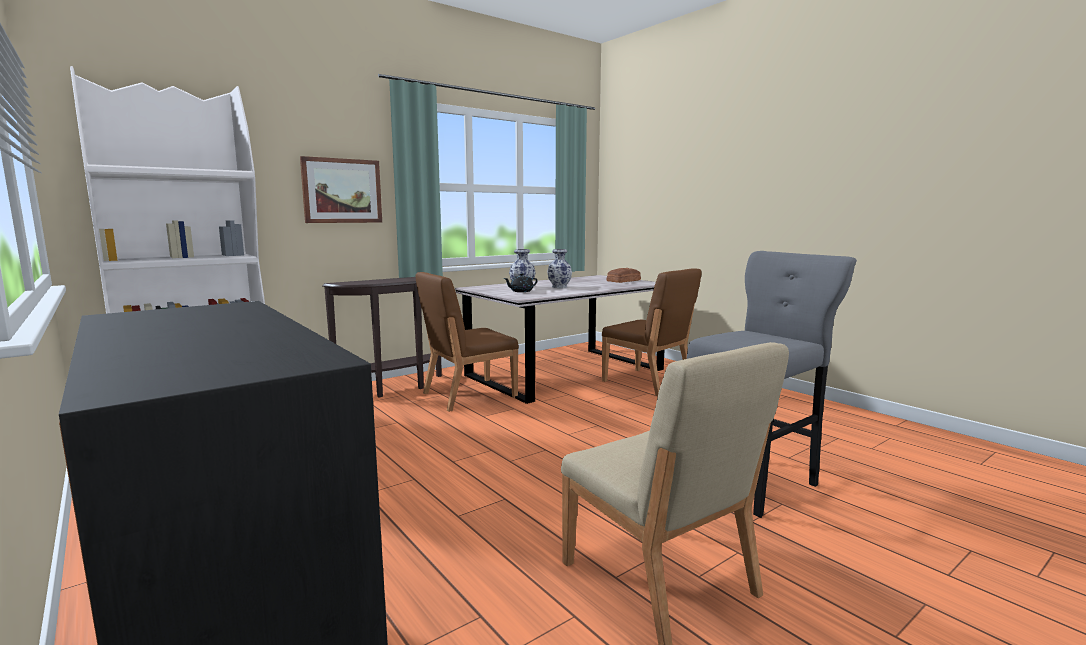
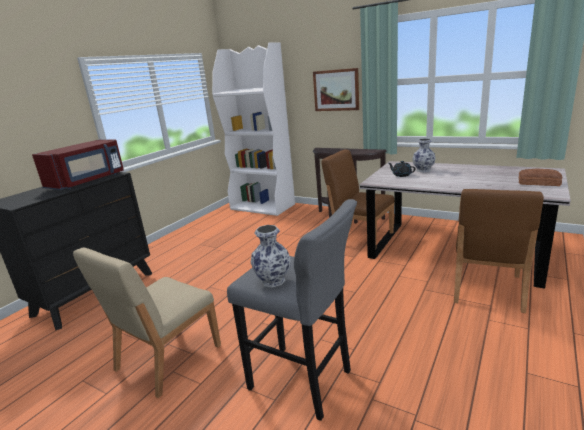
camera: 70 degrees right, 10 degrees up
vase [547,249,572,288] -> vase moved to [251,225,291,288]
none -> red microwave [32,139,124,190]

